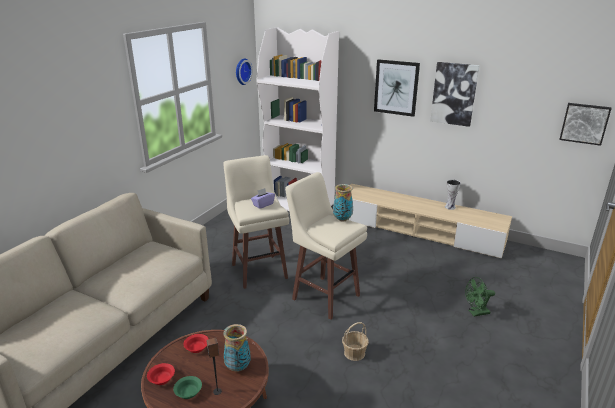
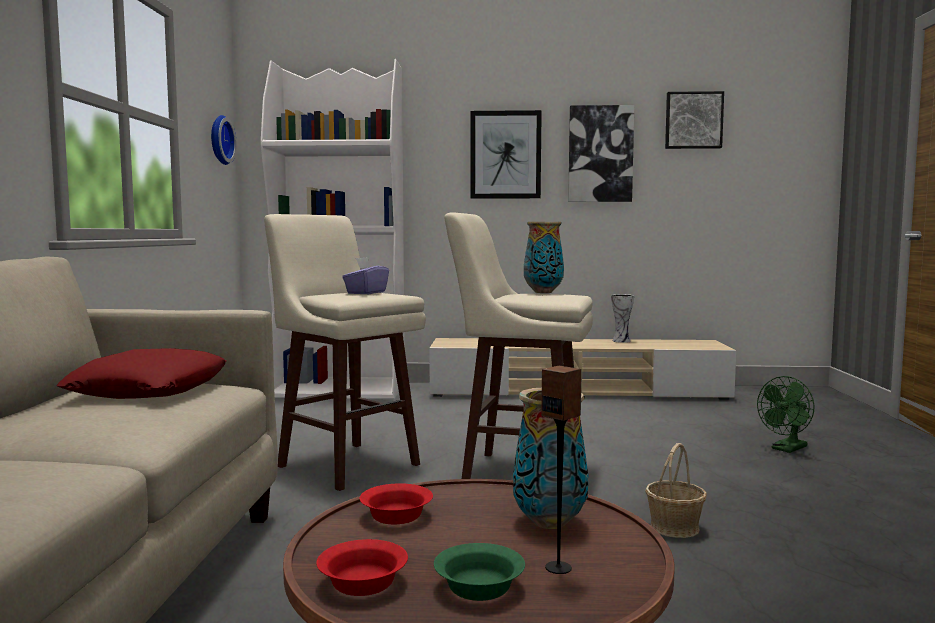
camera: 25 degrees left, 20 degrees down
picture [559,103,612,146] -> picture moved to [665,91,724,149]
none -> red pillow [56,348,227,399]

